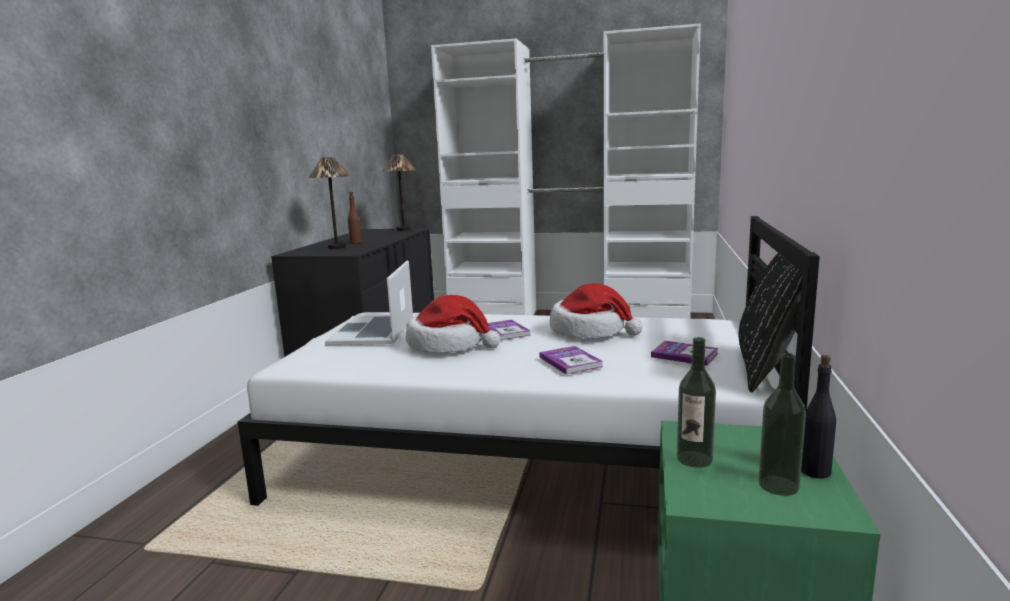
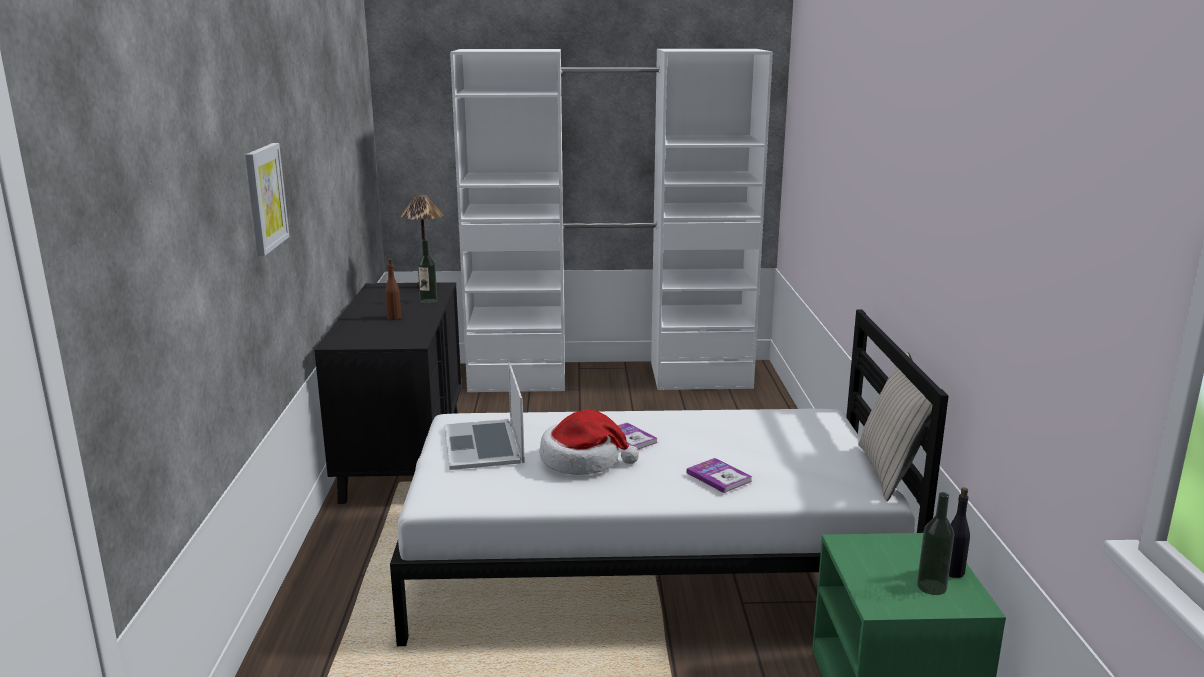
camera: 15 degrees left, 5 degrees up
table lamp [308,157,351,249] -> none
hat [550,283,643,338] -> none
book [651,341,719,366] -> none
bottle [677,337,716,468] -> bottle moved to [418,239,437,304]
black pillow [739,239,802,393] -> beige pillow [858,352,932,501]
none -> picture [245,143,289,256]

